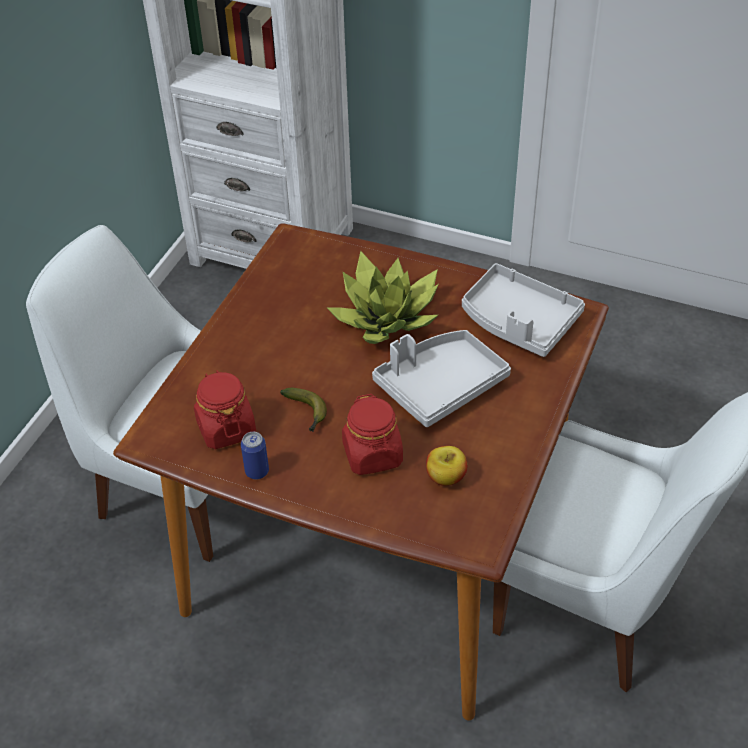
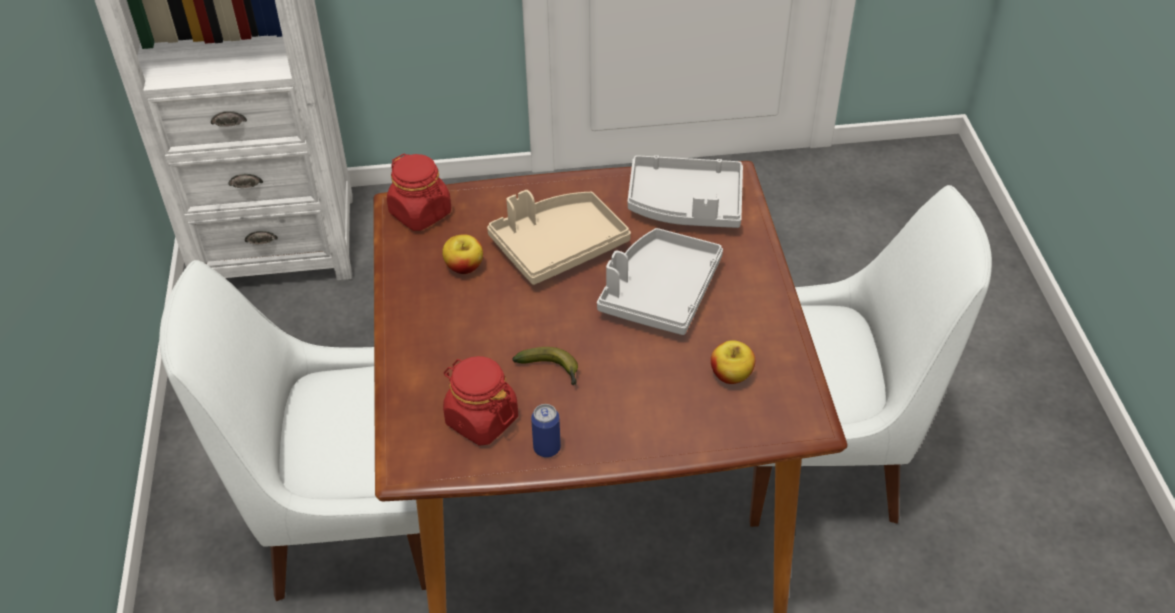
camera: 30 degrees left, 0 degrees up
potted plant [326,251,439,344] -> beige tray [487,190,631,285]
red jar [342,394,403,475] -> red jar moved to [387,153,451,231]
none -> apple [442,234,483,274]

